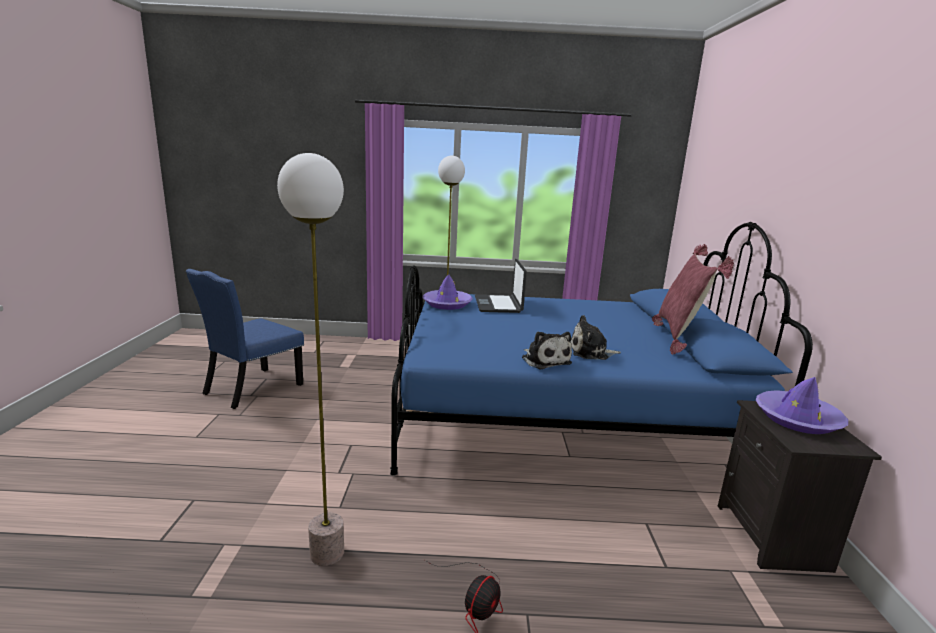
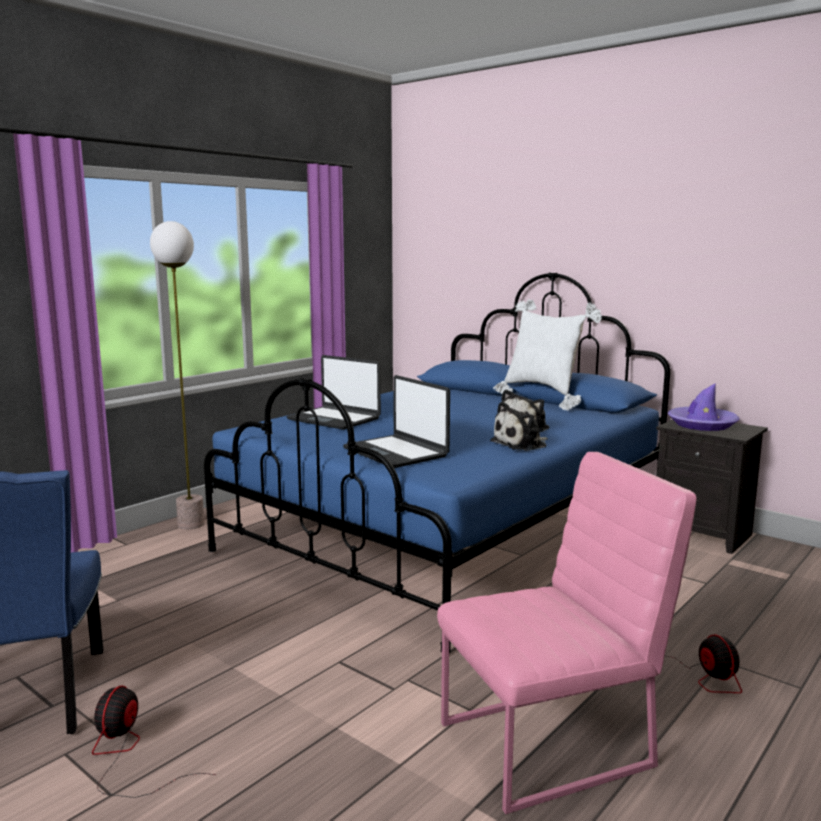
camera: 50 degrees left, 5 degrees down
floor lamp [277,153,344,566] -> pink chair [437,452,697,814]
purple hat [422,274,473,310] -> none
plush toy [522,331,572,370] -> plush toy turned 135 degrees clockwise [490,402,548,451]
red pillow [652,244,734,355] -> white pillow [493,299,602,411]
none -> fan [92,686,216,798]
none -> laptop [343,375,450,468]

